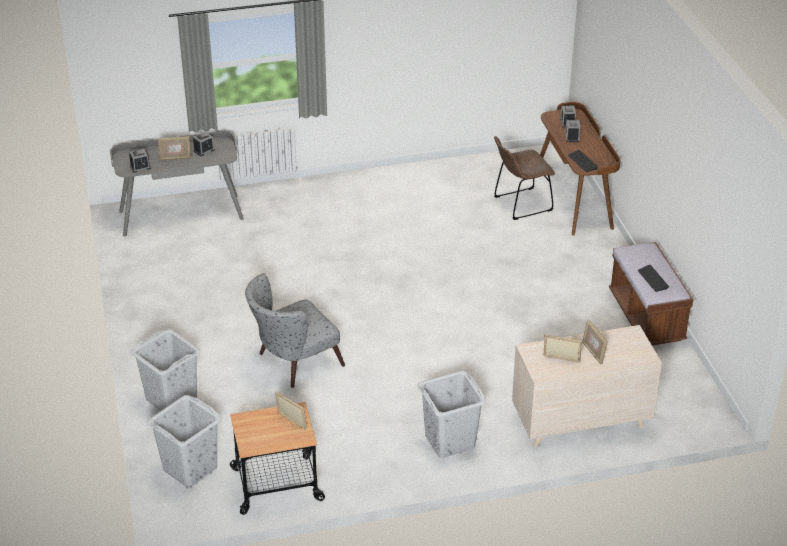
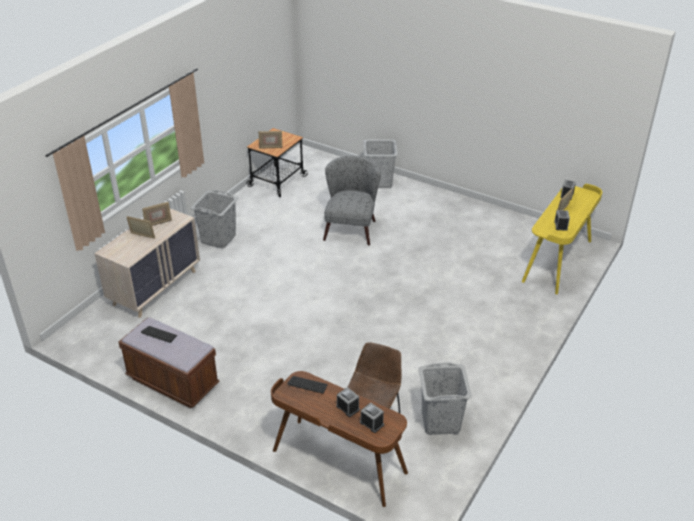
camera: 135 degrees right, 0 degrees up
grey desk [110,131,244,237] -> yellow desk [522,184,602,294]
grey laundry basket [147,395,222,487] -> grey laundry basket moved to [418,363,472,435]

